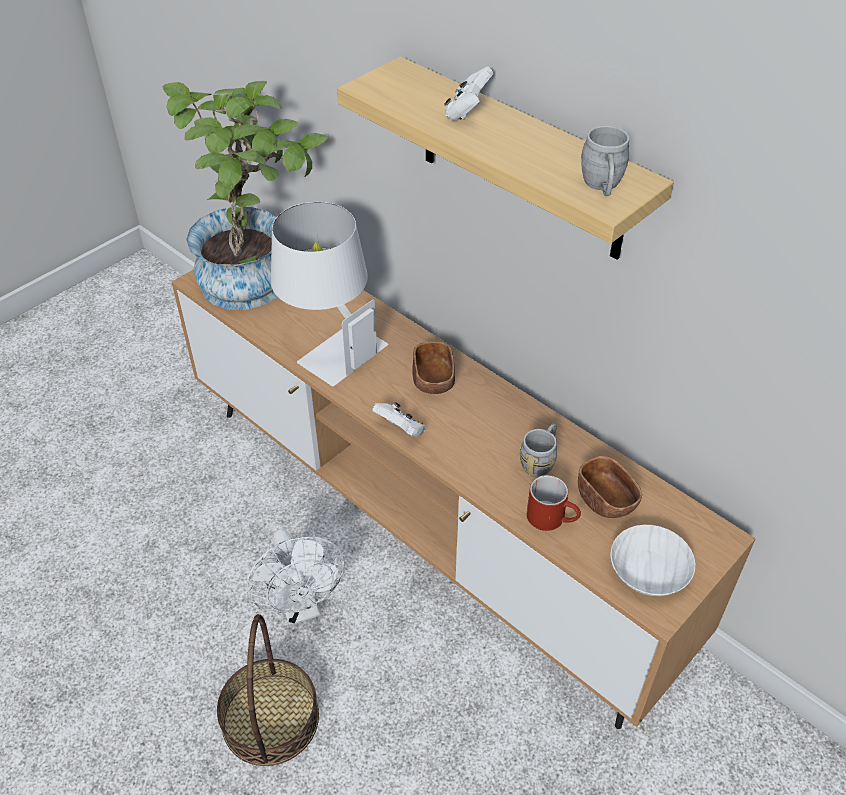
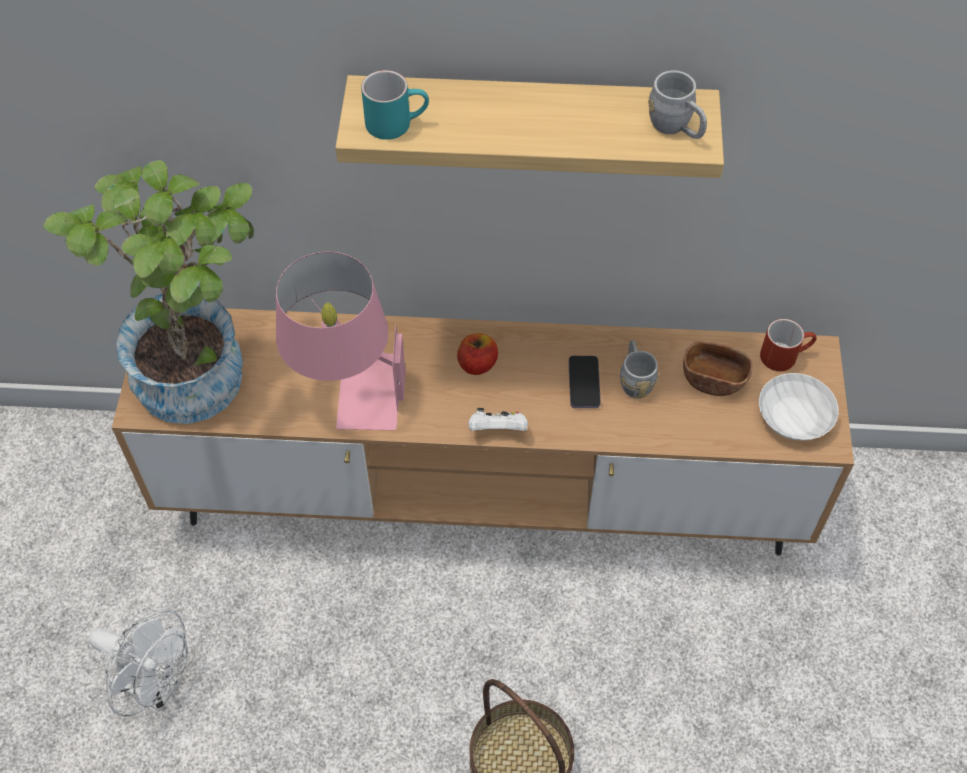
camera: 40 degrees left, 10 degrees up
white fan [246,529,344,626] -> white fan moved to [89,610,188,716]
white table lamp [271,202,388,386] -> pink table lamp [276,252,405,430]
brown bowl [412,341,455,394] -> apple [457,333,498,375]
white game controller [444,67,493,120] -> none
red mug [527,475,581,531] -> red mug moved to [760,319,817,371]
none -> turquoise mug [361,70,429,140]
none -> phone [569,356,601,408]

